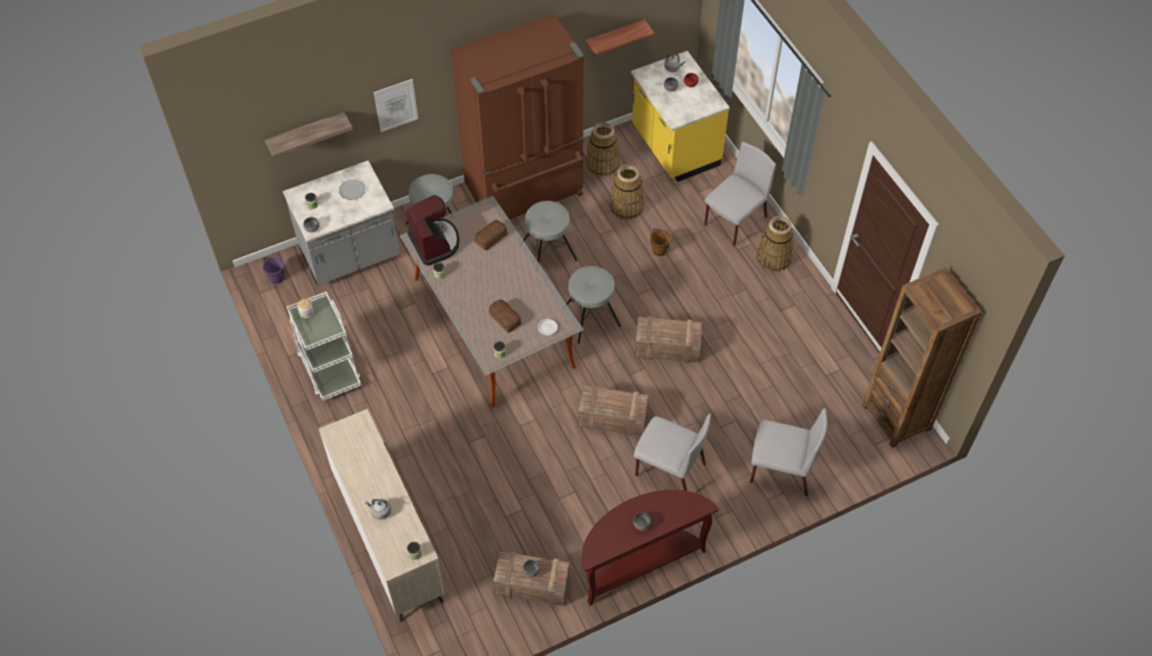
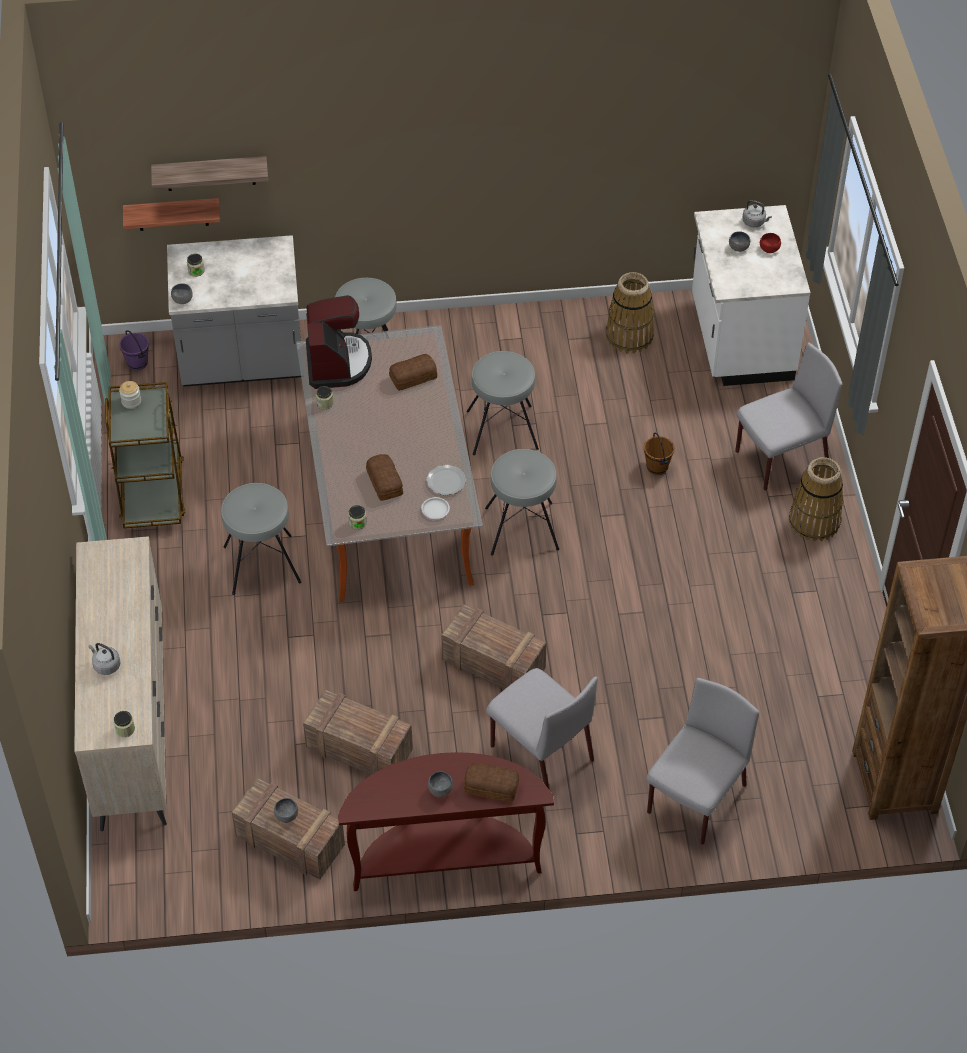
camera: 20 degrees right, 5 degrees down
white cart [287,292,361,401] -> brown cart [105,382,186,529]
plate [339,179,365,200] -> plate moved to [426,465,466,495]
picture [374,79,418,132] -> none
brown fridge [451,14,584,219] -> none
shelf [586,19,654,56] -> shelf moved to [123,198,220,231]
basket [610,165,644,220] -> none
yellow counter [631,51,730,182] -> white counter [692,205,811,386]
crate [635,316,702,363] -> crate moved to [303,690,413,775]
grey chair [750,408,827,496] -> grey chair turned 90 degrees counterclockwise [646,678,759,845]
none -> grey stool [221,483,301,595]
none -> bread [464,763,519,802]

